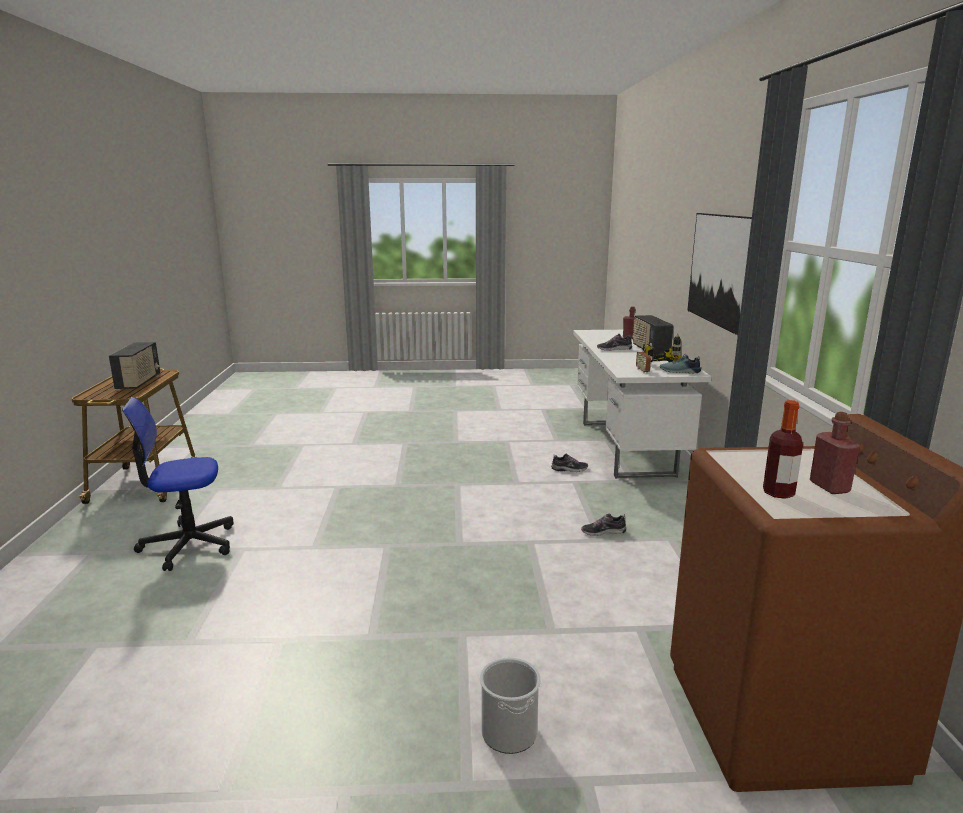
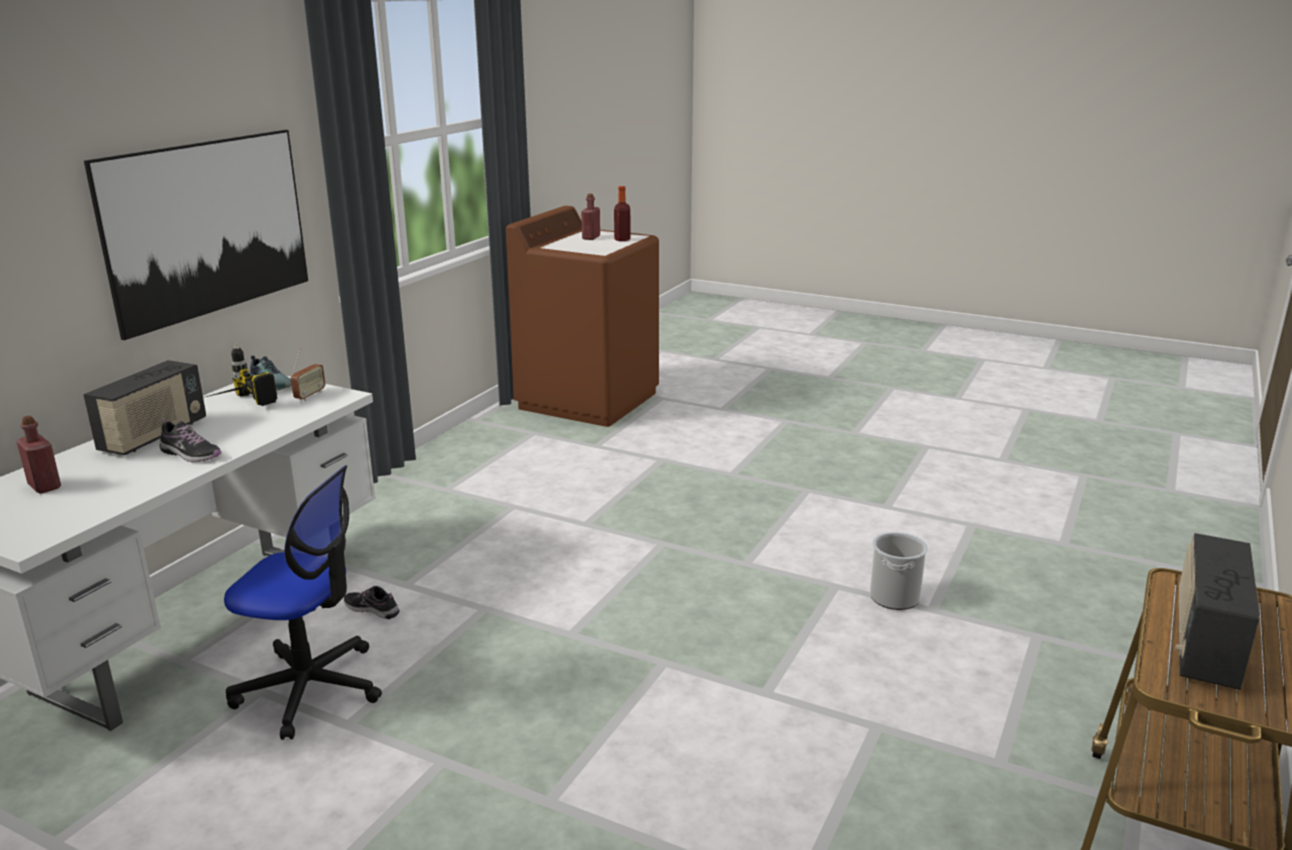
camera: 150 degrees left, 5 degrees up
office chair [122,397,233,571] -> office chair moved to [224,465,382,740]
bucket [480,657,541,754] -> bucket moved to [870,532,928,610]
shoe [581,514,626,536] -> none

